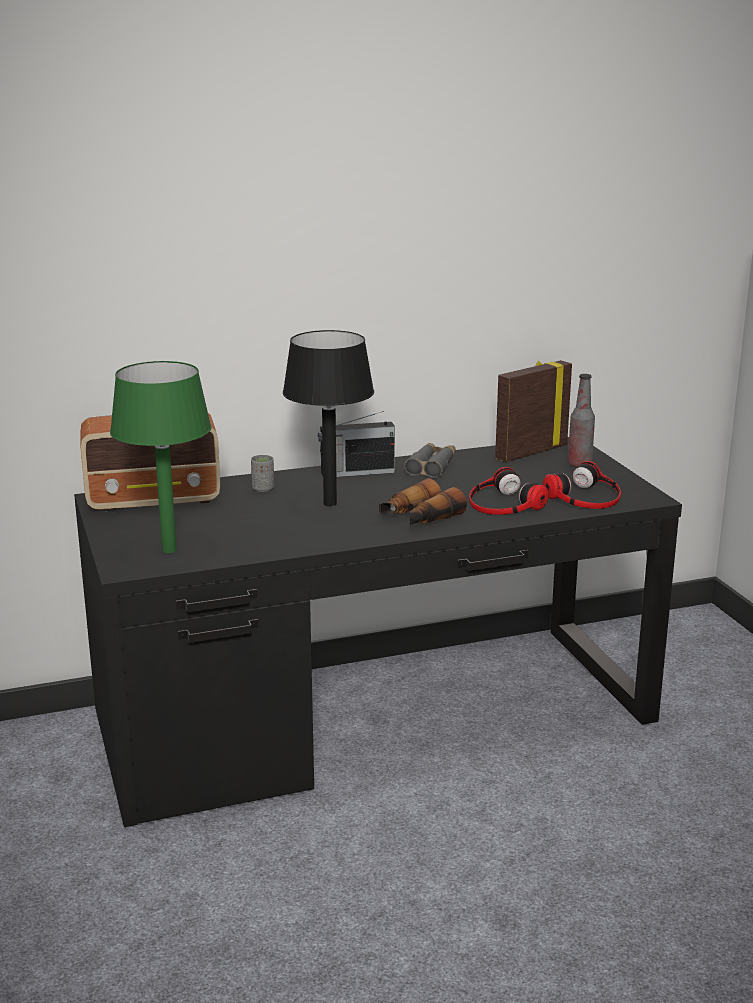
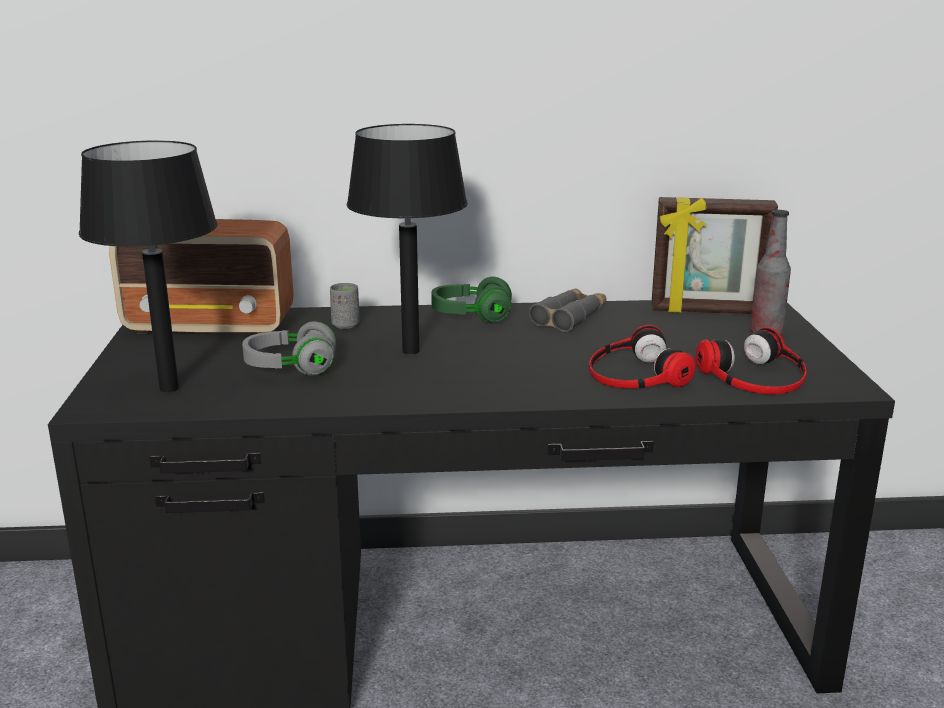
camera: 15 degrees right, 0 degrees up
green table lamp [110,361,212,553] -> black table lamp [79,140,218,392]
radio [318,411,395,477] -> green headphones [431,276,512,323]
binoculars [379,478,467,525] -> none
picture frame [495,360,572,462] -> picture frame turned 150 degrees counterclockwise [651,197,778,314]
none -> grey headphones [242,322,337,376]

